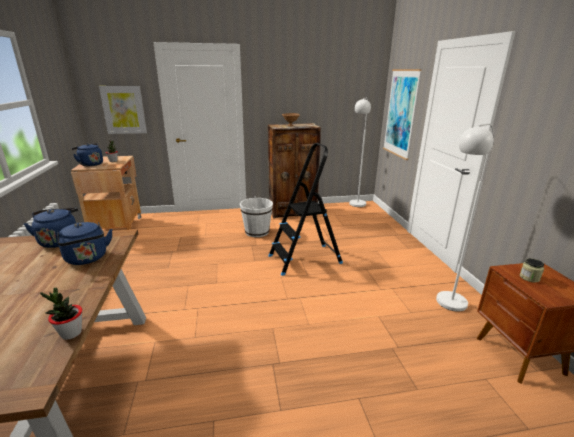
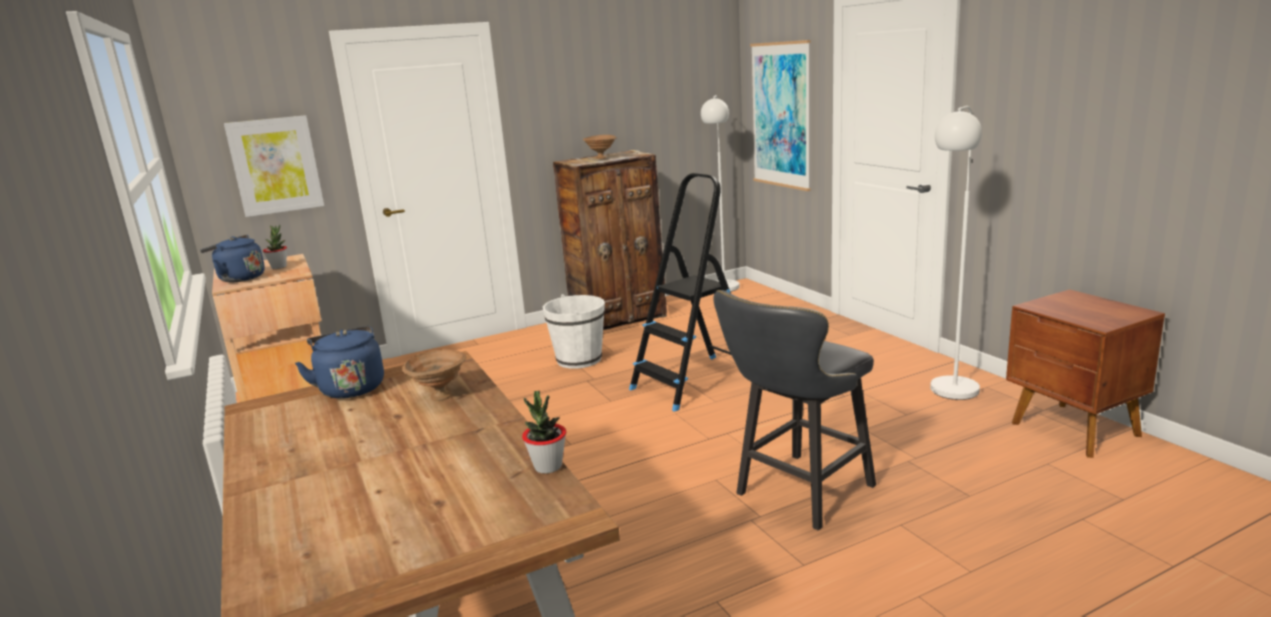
camera: 15 degrees left, 5 degrees down
blue kettle [57,222,113,265] -> brown bowl [402,349,466,401]
jar [520,258,544,283] -> none
none -> grey stool [713,290,876,531]

